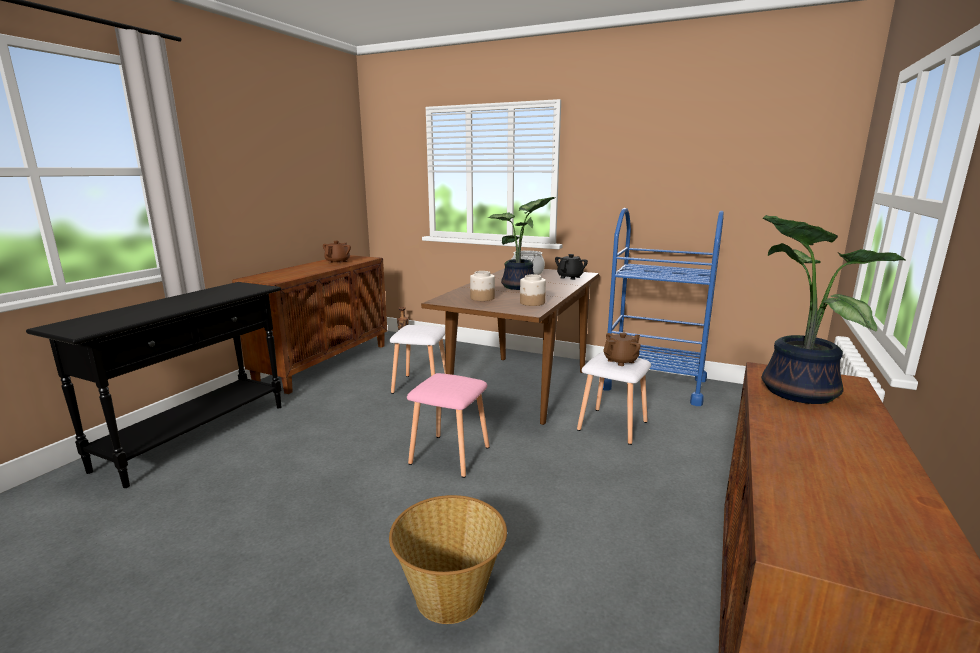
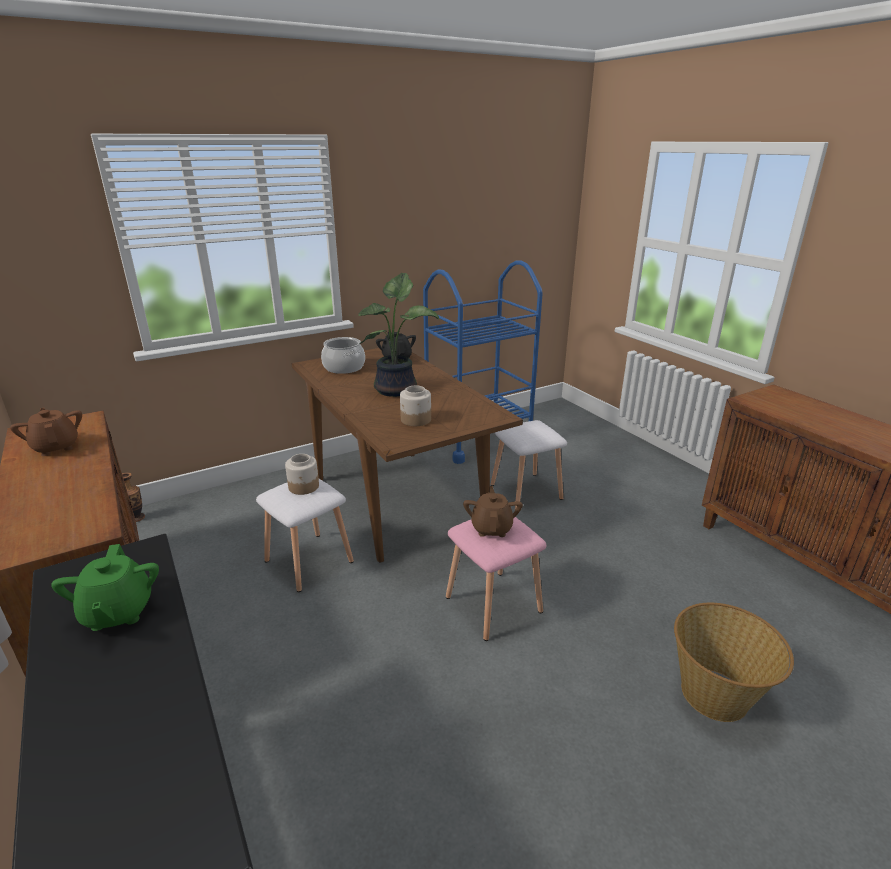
camera: 55 degrees left, 10 degrees up
jar [520,274,546,306] -> jar moved to [285,454,319,495]
brown teapot [603,333,641,366] -> brown teapot moved to [463,486,523,537]
potted plant [762,215,905,404] -> none
none -> green teapot [51,544,159,631]

